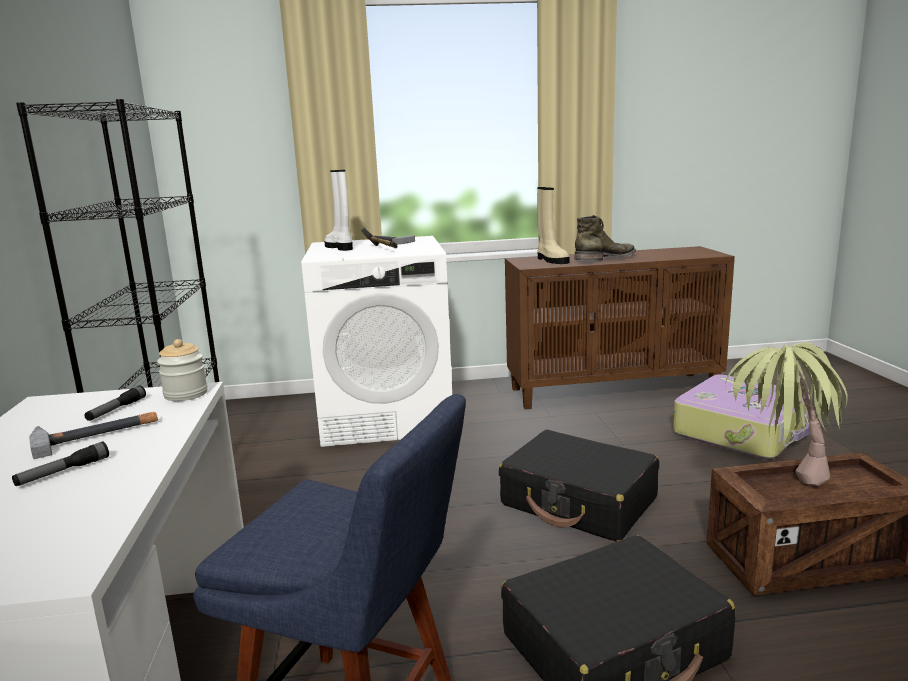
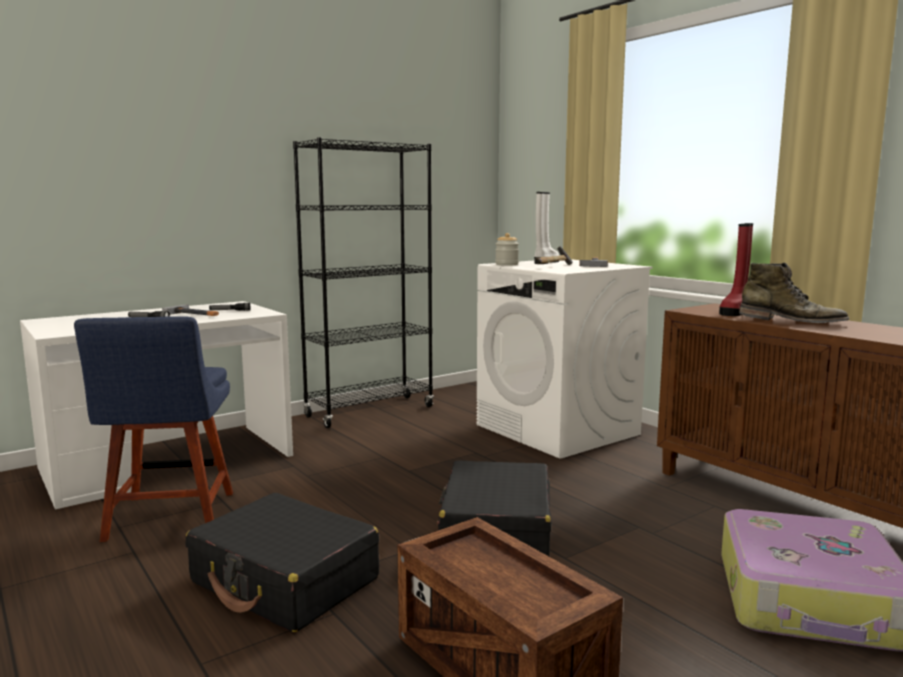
camera: 60 degrees right, 5 degrees down
jar [157,339,208,401] -> jar moved to [495,233,519,266]
beige boot [537,187,570,264] -> red boot [719,223,753,316]
potted plant [726,342,848,486] -> none

